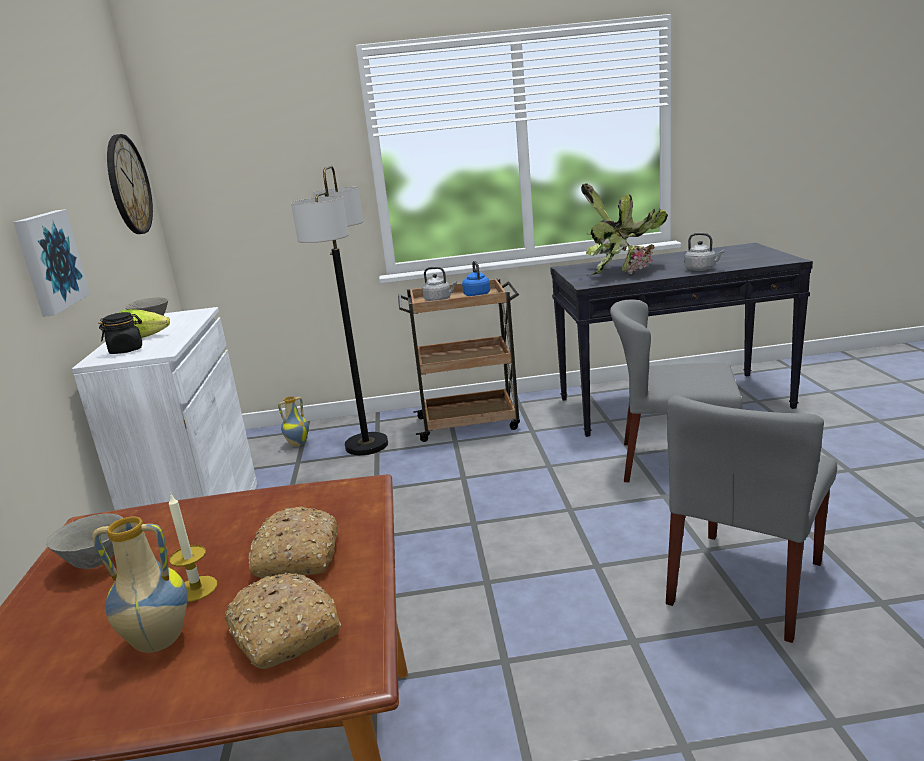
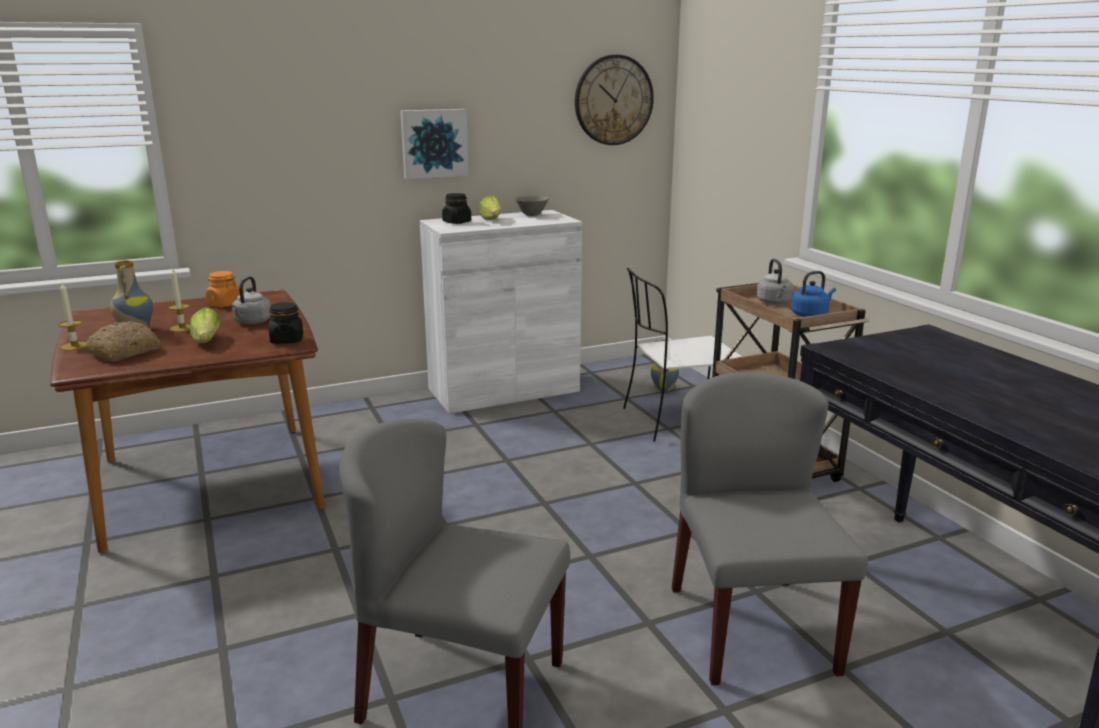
camera: 70 degrees right, 0 degrees up
grey bowl [46,514,123,569] -> orange jar [206,271,240,307]
bread [249,506,338,578] -> lettuce [190,308,221,343]
floor lamp [291,166,388,455] -> white chair [623,268,742,442]
potted plant [581,183,668,276] -> none
grey kettle [685,233,724,271] -> grey kettle moved to [232,276,271,324]
none -> candle [58,283,87,351]
none -> black jar [268,302,303,344]

